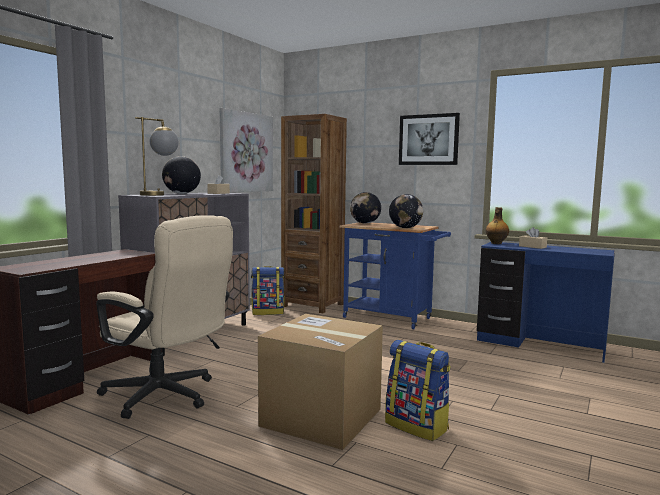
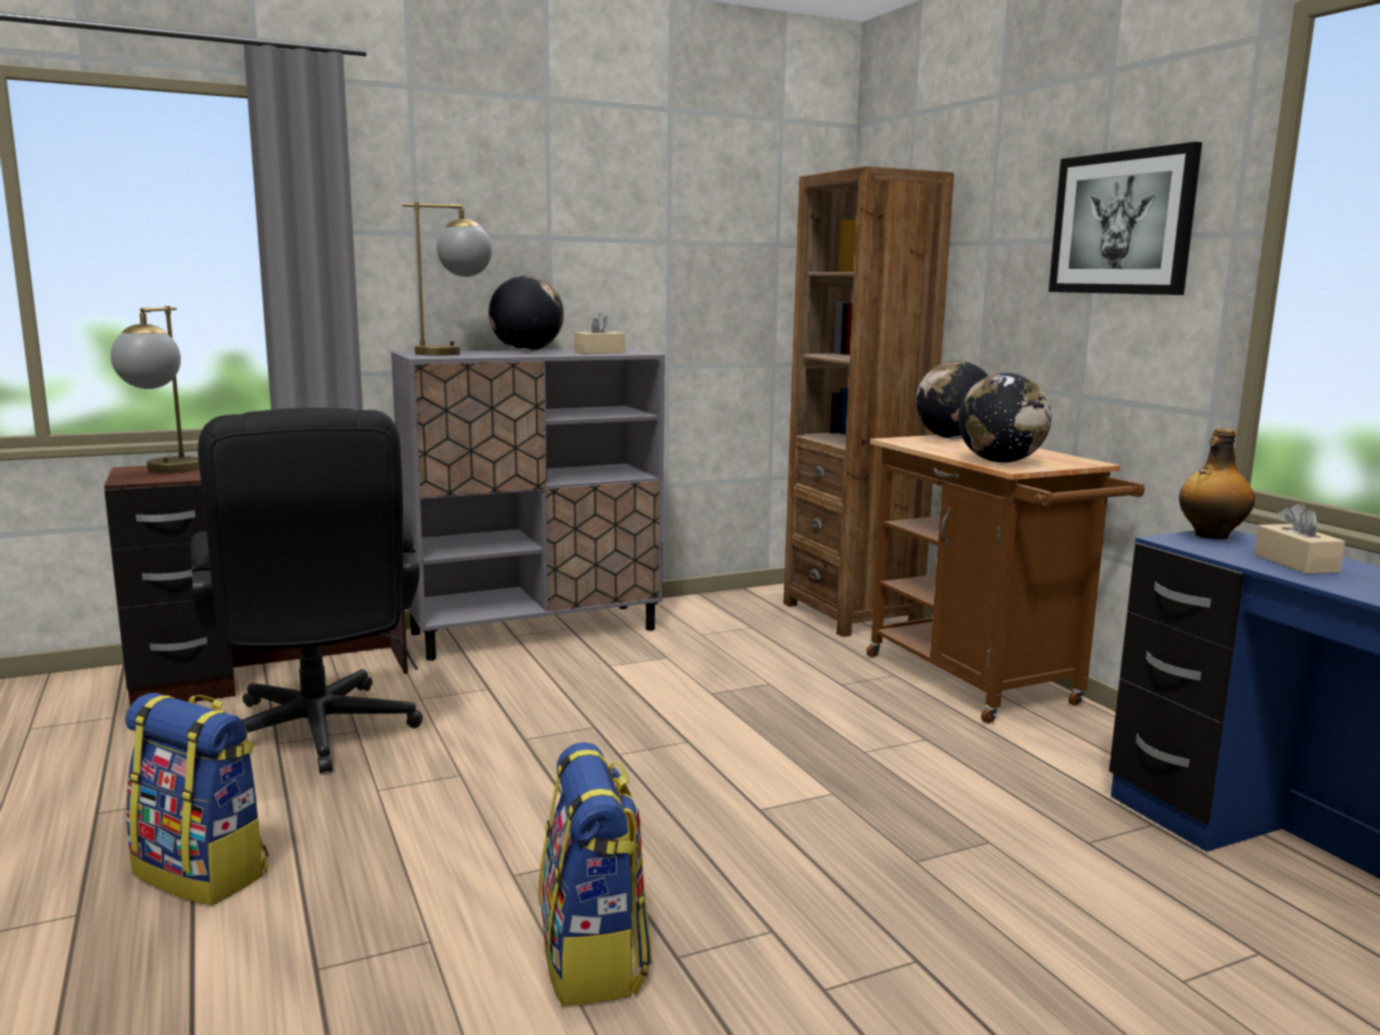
camera: 35 degrees right, 5 degrees up
beige office chair [96,215,233,419] -> black office chair [191,408,423,774]
picture [220,108,273,192] -> none
backpack [251,266,285,315] -> backpack moved to [125,693,269,906]
cardboard box [258,314,383,450] -> none
blue cart [340,222,451,329] -> brown cart [867,435,1145,724]
none -> table lamp [111,306,199,473]

